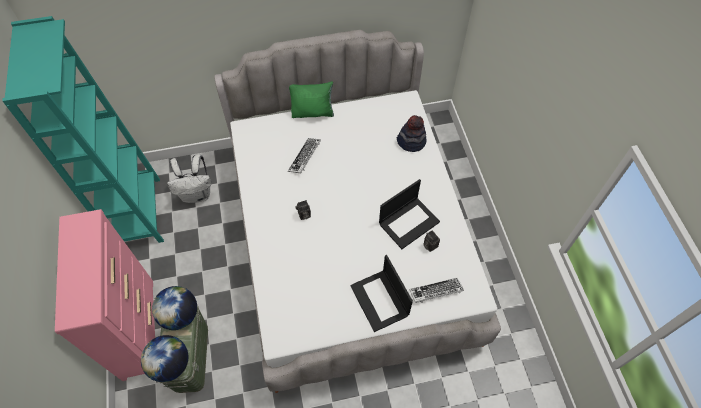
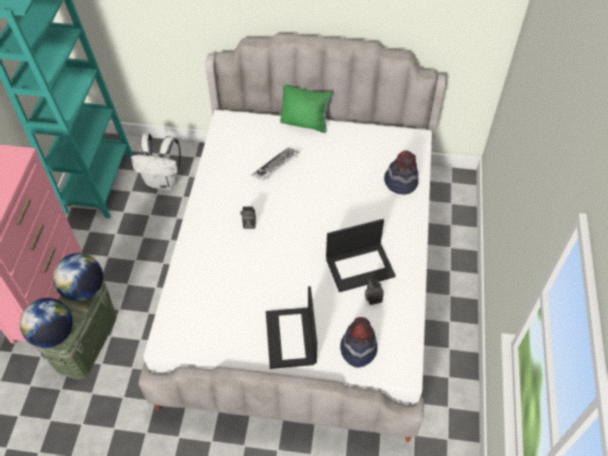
camera: 20 degrees right, 5 degrees down
keyboard [409,278,464,303] -> hat [340,317,378,368]

